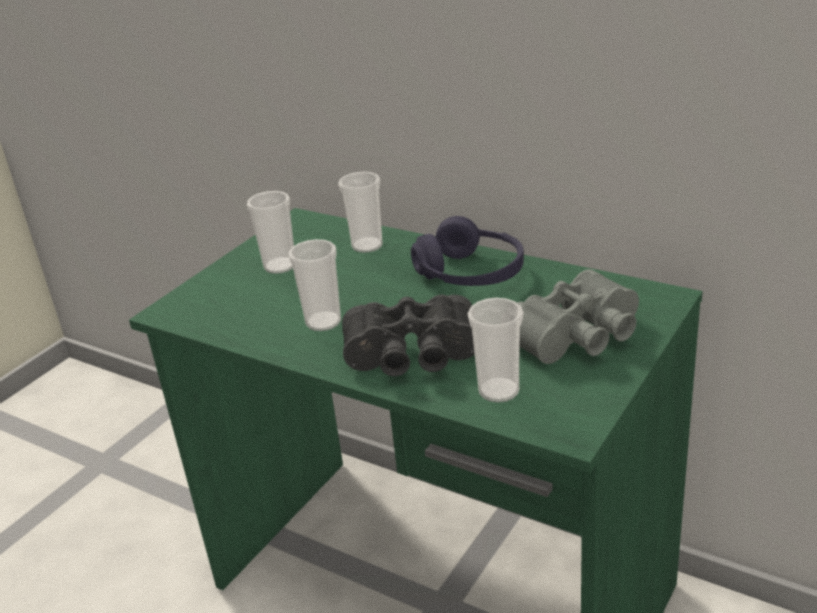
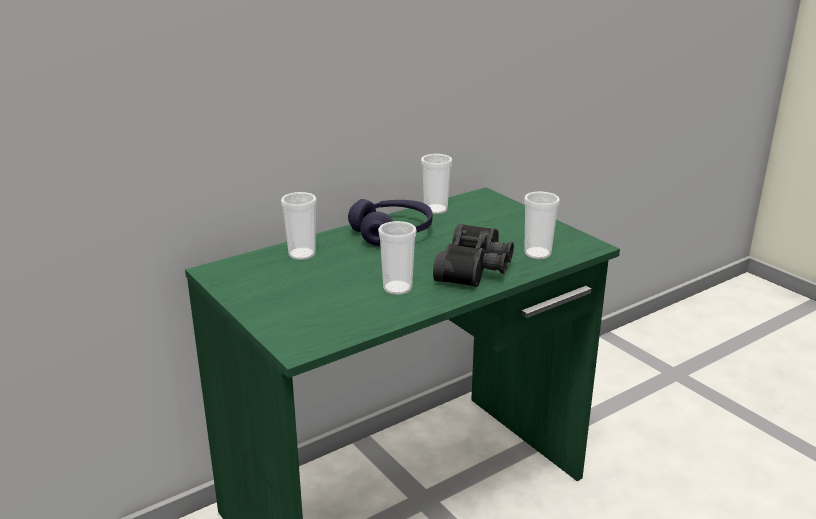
camera: 70 degrees left, 5 degrees down
cup [247,191,294,274] -> cup moved to [421,154,452,214]
grey binoculars [517,269,639,364] -> none

